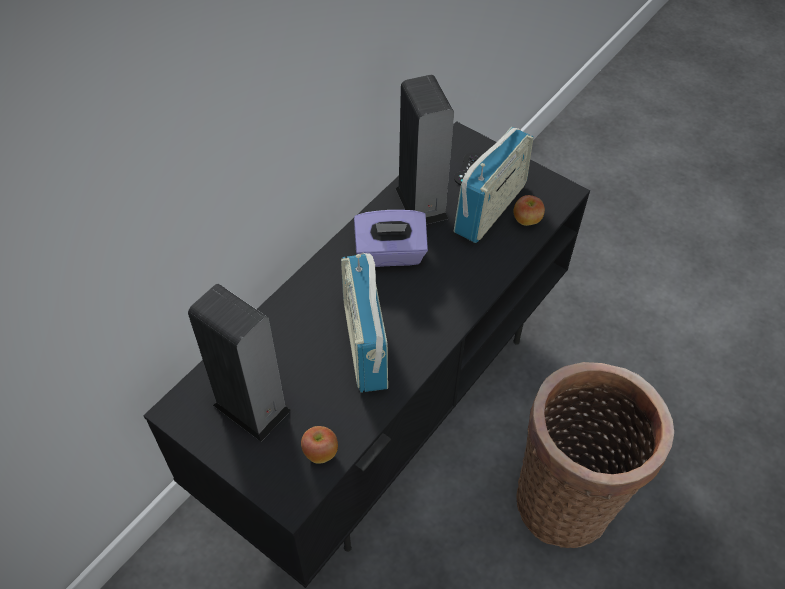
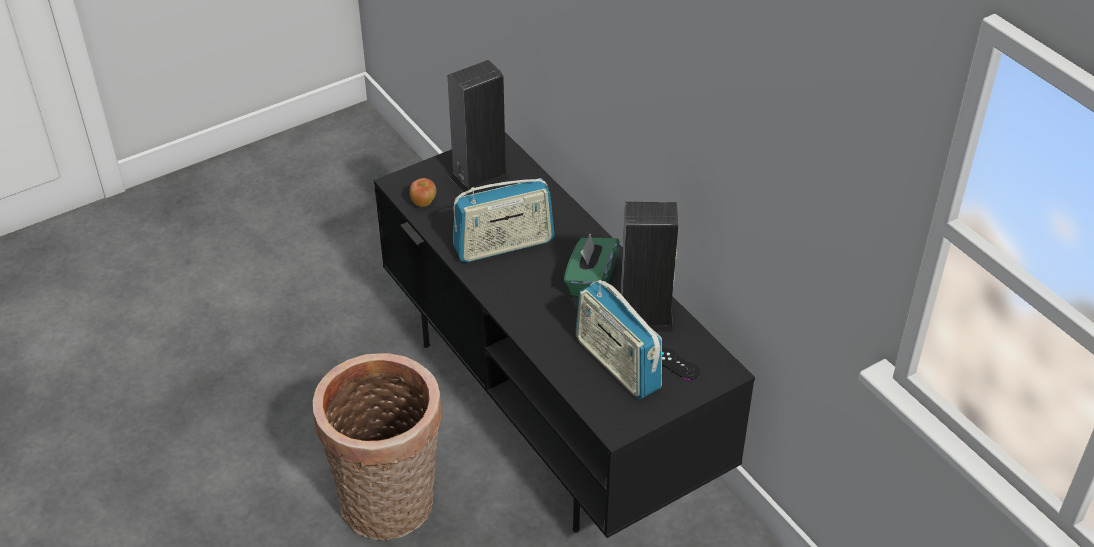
camera: 110 degrees right, 10 degrees down
radio [341,253,388,393] -> radio turned 150 degrees clockwise [453,178,554,262]
purple tissue box [354,210,428,267] -> green tissue box [564,234,620,297]
apple [514,195,545,226] -> none

